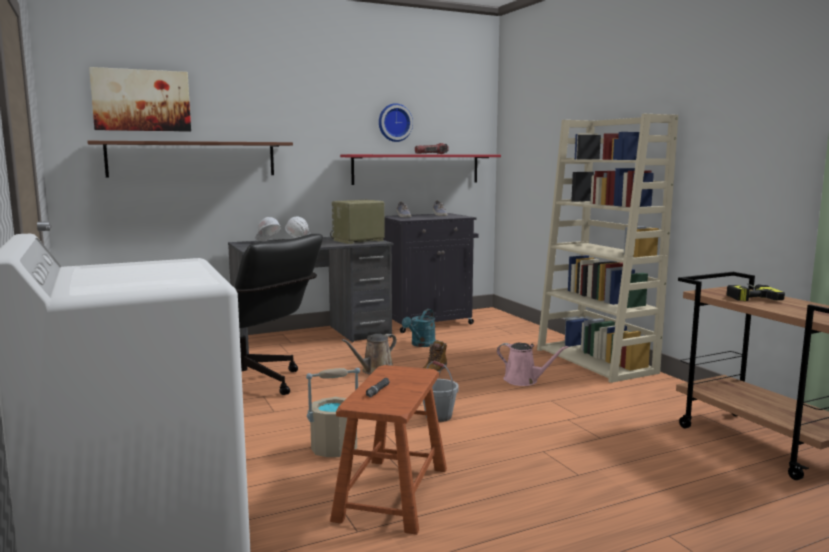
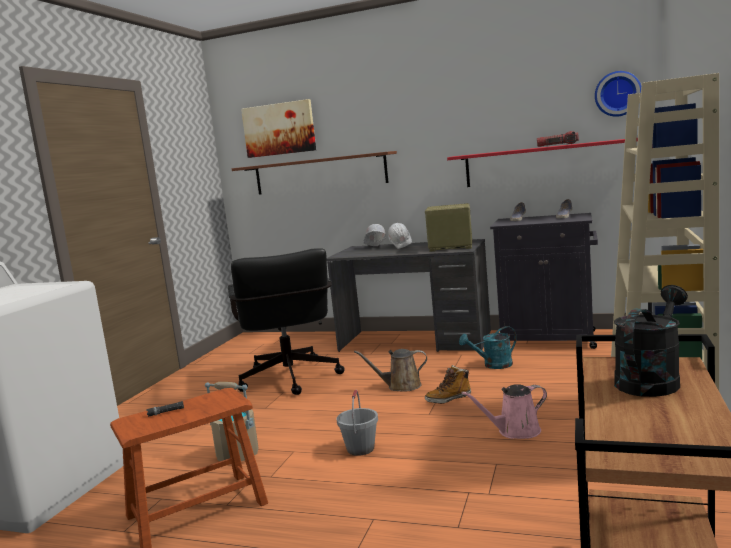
camera: 45 degrees right, 0 degrees up
wall clock [379,103,413,142] -> wall clock moved to [595,71,641,117]
pink watering can [497,343,568,386] -> pink watering can turned 90 degrees clockwise [461,384,547,439]
power drill [727,284,785,301] -> black watering can [614,285,688,397]

